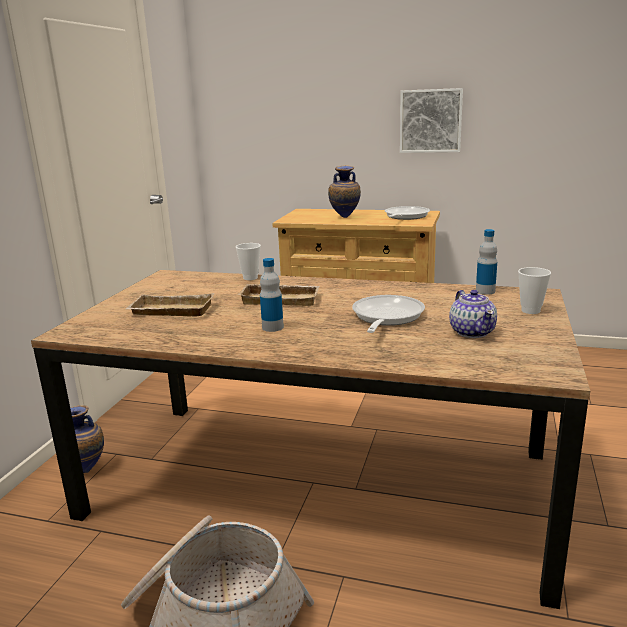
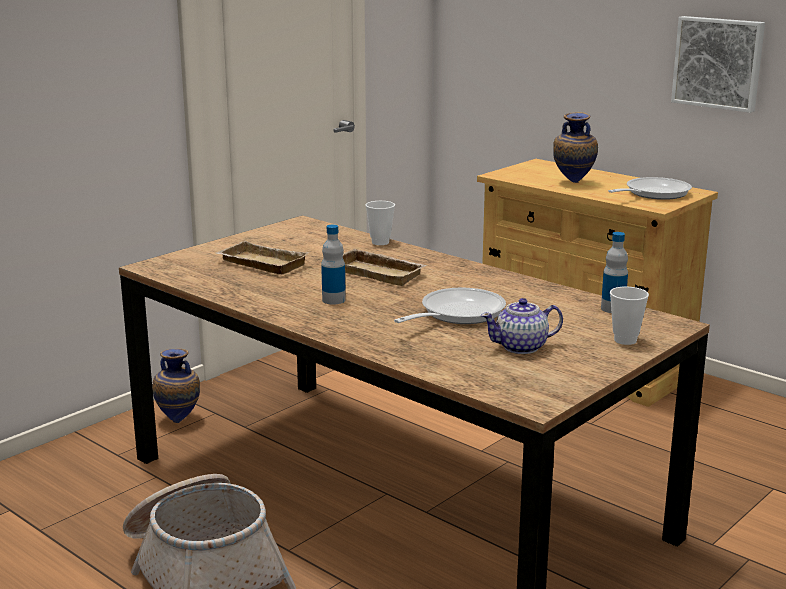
camera: 25 degrees right, 0 degrees up
teapot [449,290,497,338] -> teapot turned 60 degrees clockwise [481,298,563,354]

